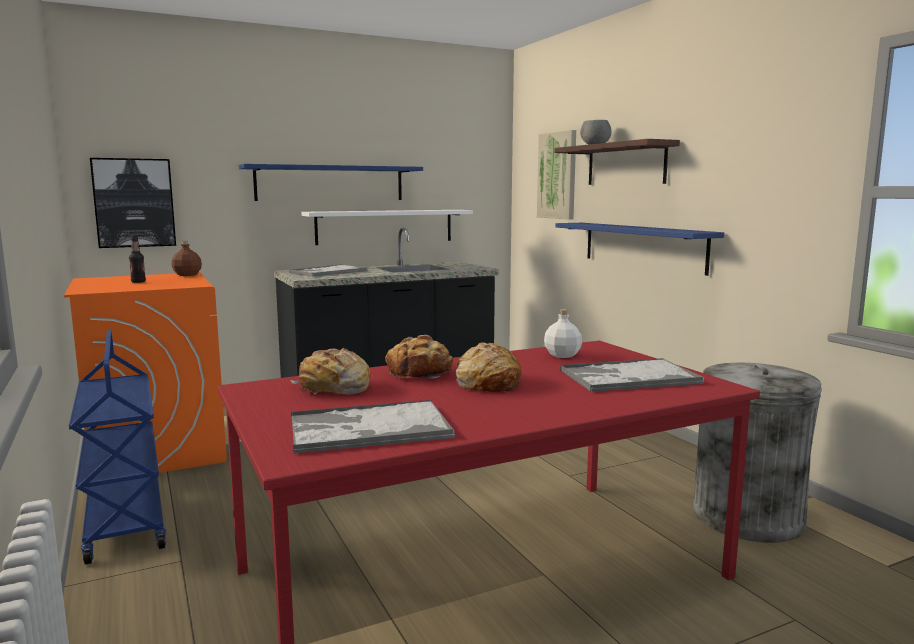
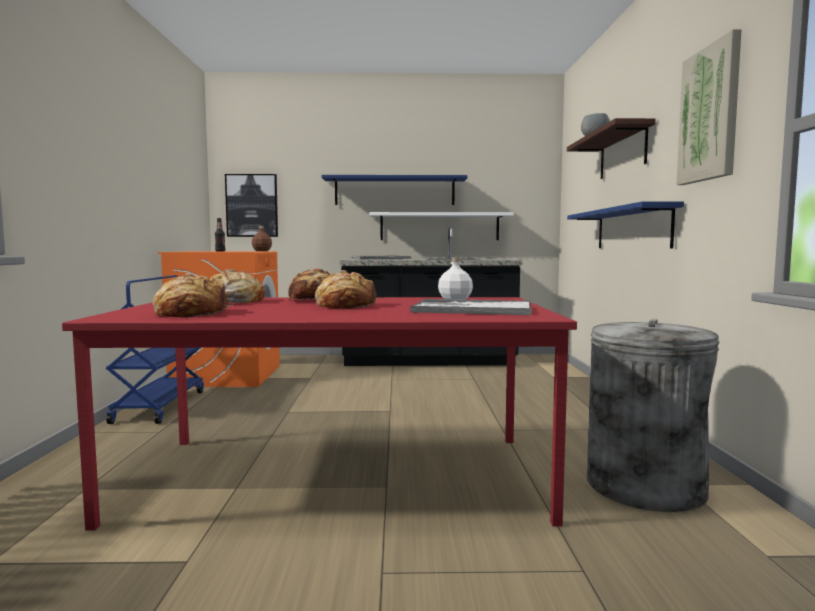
camera: 25 degrees right, 5 degrees down
tray [291,400,455,453] -> bread [153,273,233,317]
picture [537,130,576,219] -> picture moved to [677,29,742,185]

